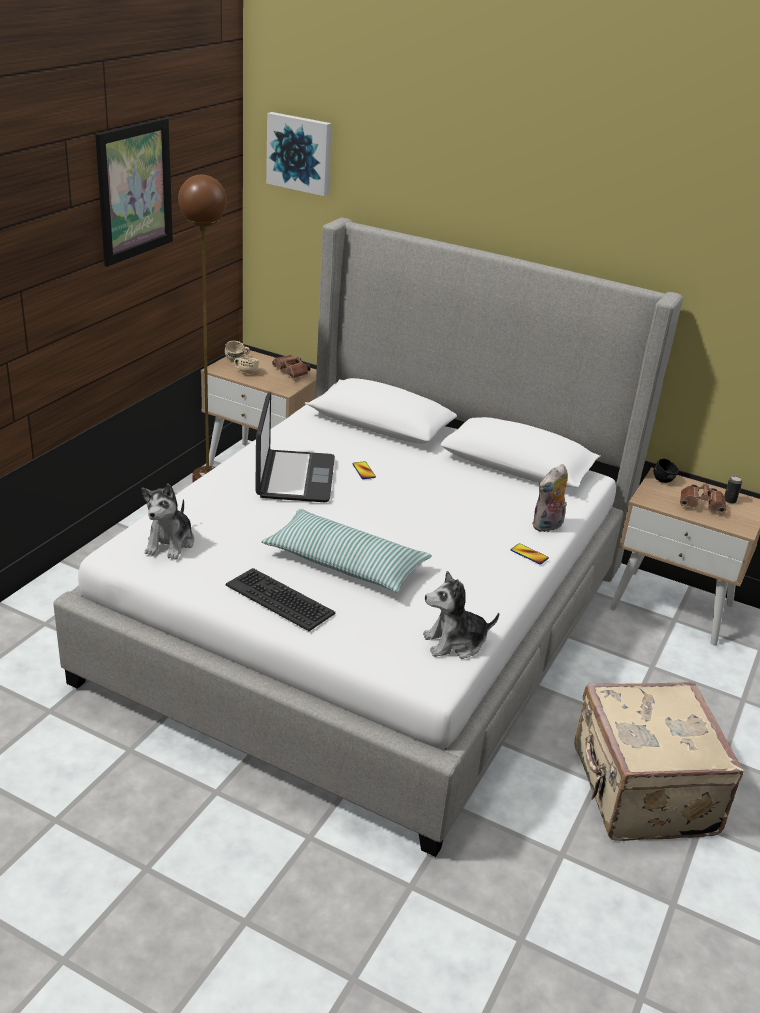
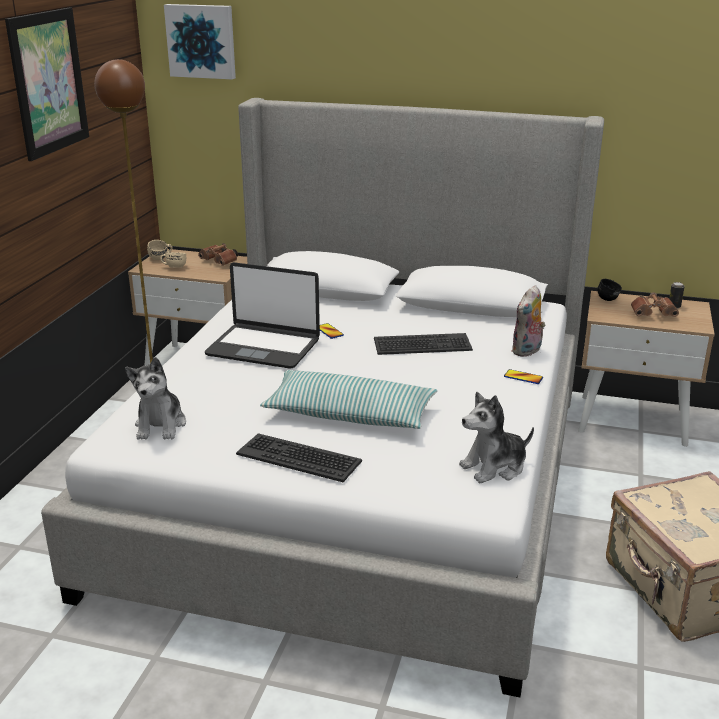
camera: 10 degrees left, 5 degrees down
laptop [255,392,335,502] -> laptop turned 120 degrees clockwise [205,262,320,369]
none -> keyboard [374,333,473,355]

